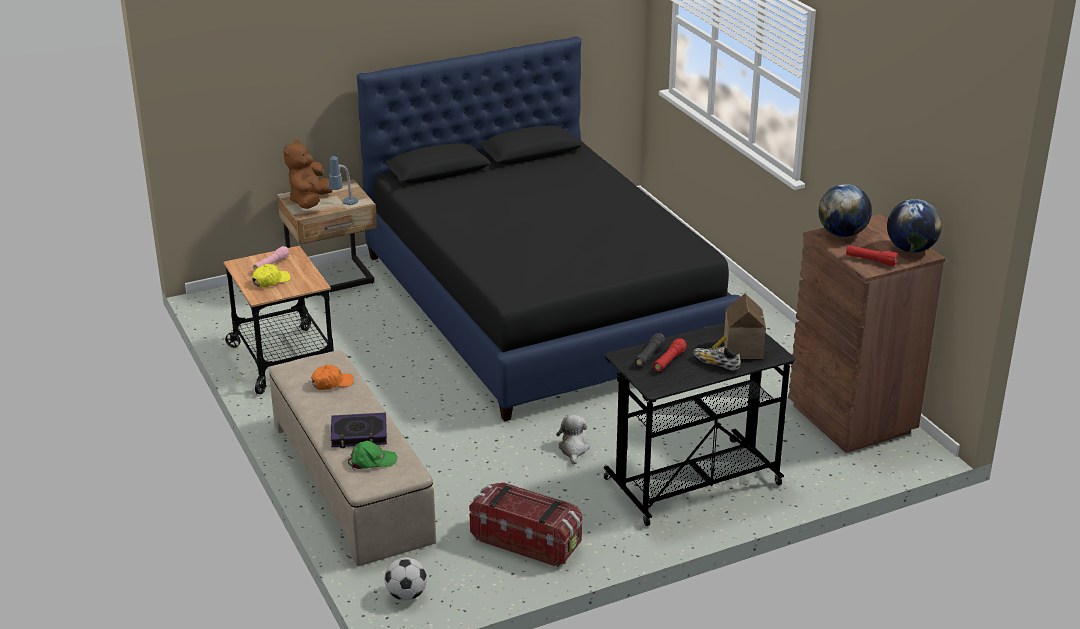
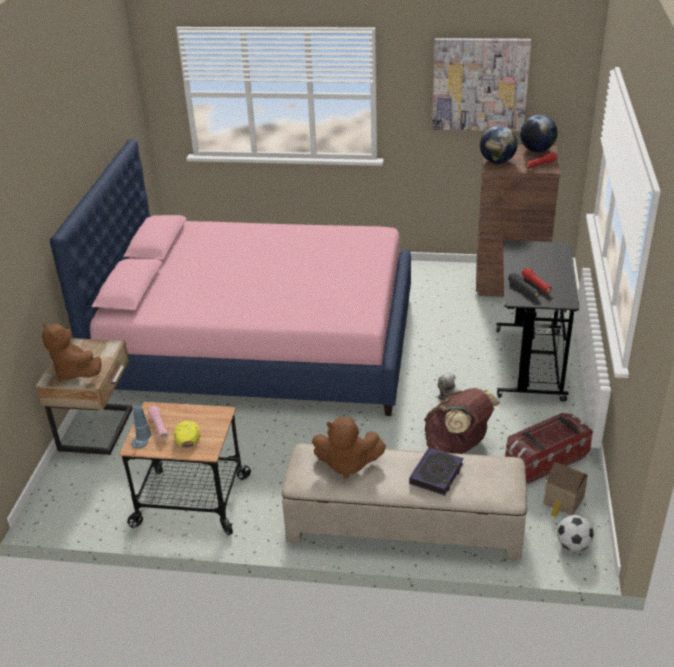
camera: 55 degrees left, 5 degrees up
orange cap [311,364,354,390] -> brown plush toy [312,417,386,479]
table lamp [329,156,358,205] -> table lamp moved to [131,406,151,448]
green cap [348,441,397,470] -> none
black bed [357,37,740,421] -> pink bed [50,139,411,416]
shoe [693,346,741,370] -> none
toy house [712,293,766,359] -> toy house moved to [543,462,588,517]
none -> brown backpack [424,388,500,454]
none -> picture [432,38,531,131]

